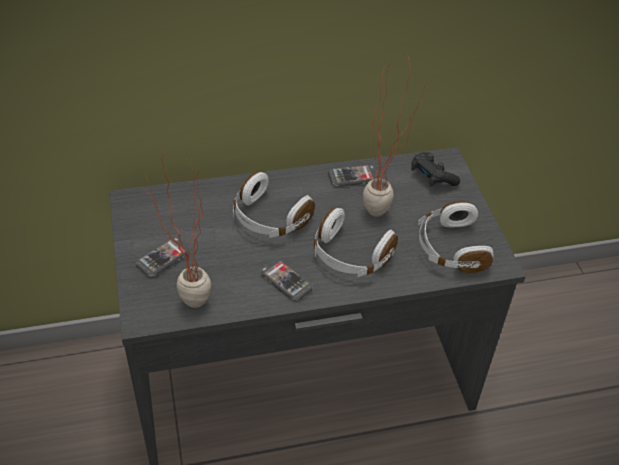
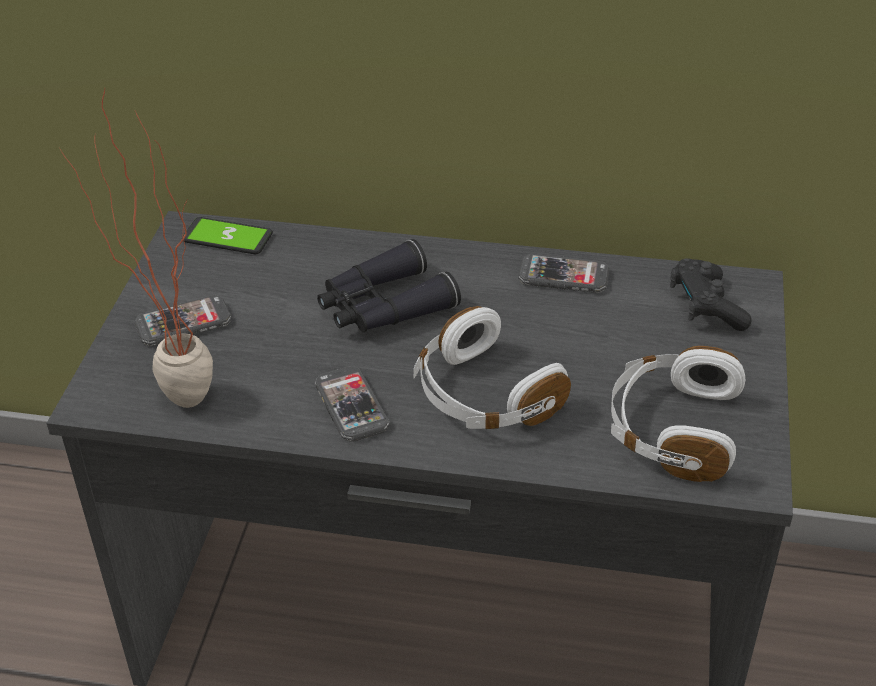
camera: 25 degrees right, 5 degrees down
white headphones [233,172,315,238] -> black binoculars [317,239,461,332]
potted plant [363,58,432,217] -> none
none -> phone [182,217,273,254]

